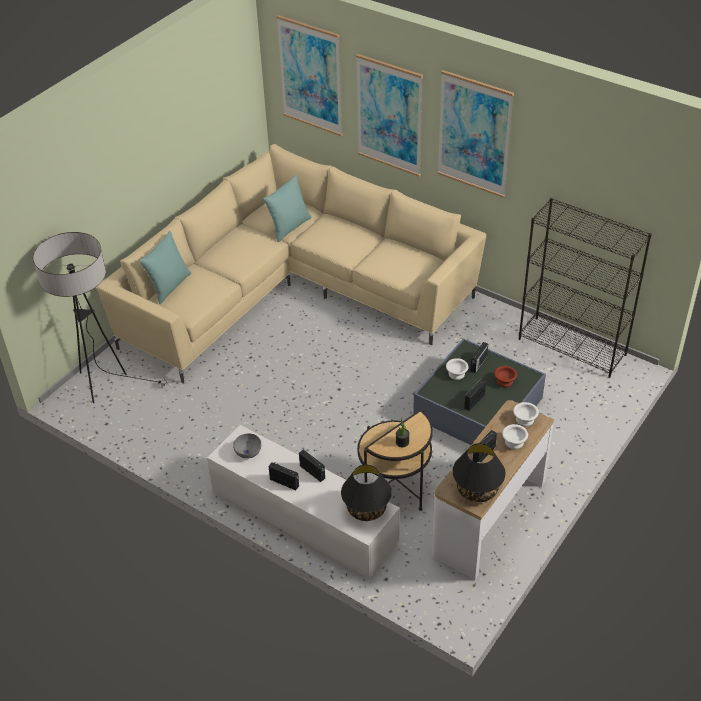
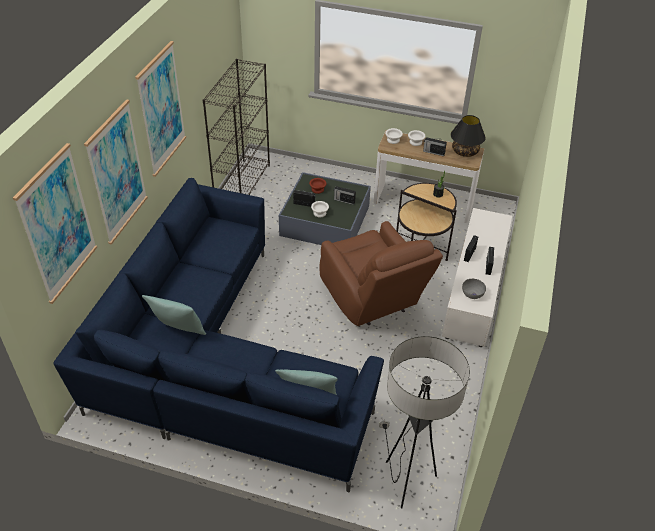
camera: 110 degrees left, 0 degrees up
beige sofa [97,144,486,383] -> blue sofa [53,178,384,493]
black table lamp [341,464,392,521] -> none
none -> brown armchair [319,221,443,326]

